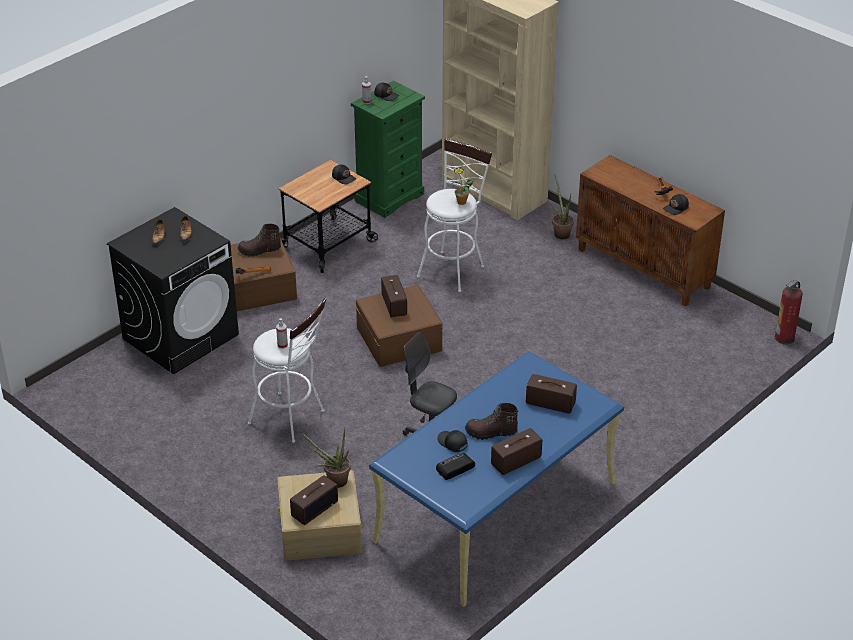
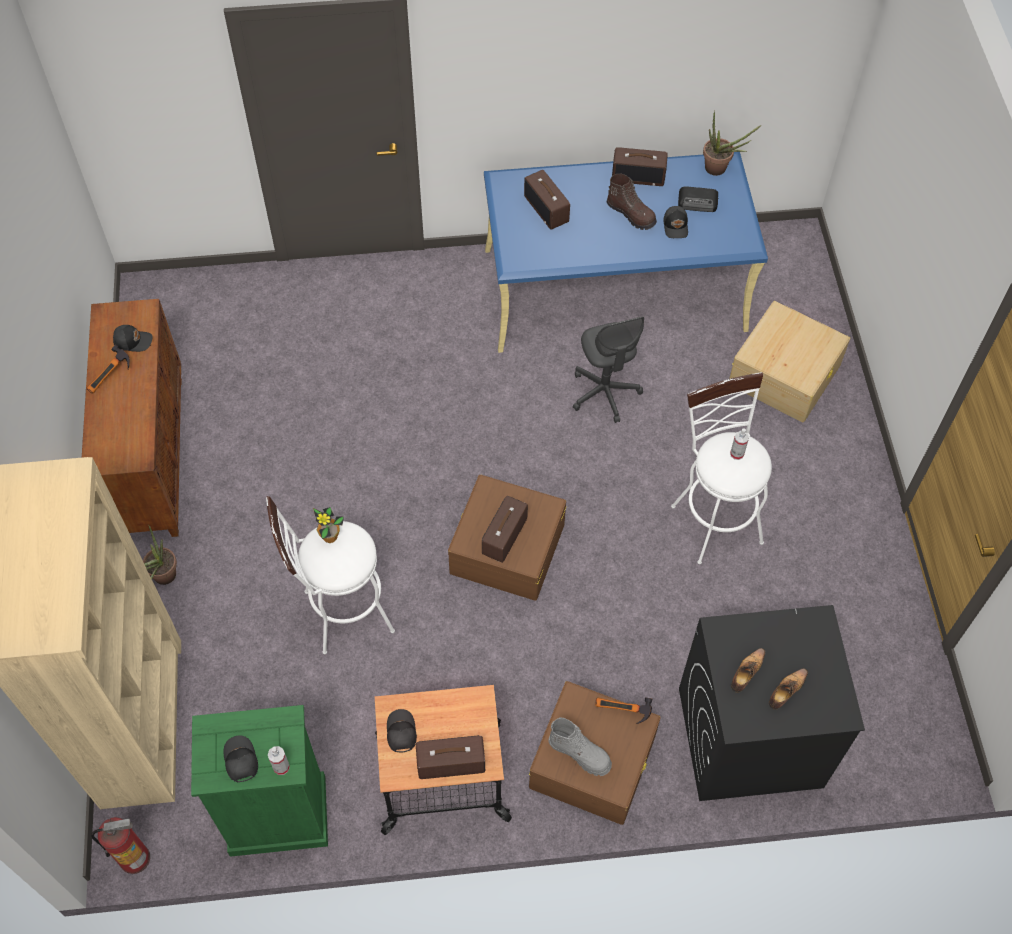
camera: 140 degrees left, 20 degrees up
brown boot [237,224,281,257] -> grey boot [549,717,612,776]
radio [290,475,338,525] -> radio moved to [416,735,485,779]
potted plant [301,427,351,488] -> potted plant moved to [703,110,761,176]
fire extinguisher [775,280,803,344] -> fire extinguisher moved to [91,817,150,874]

